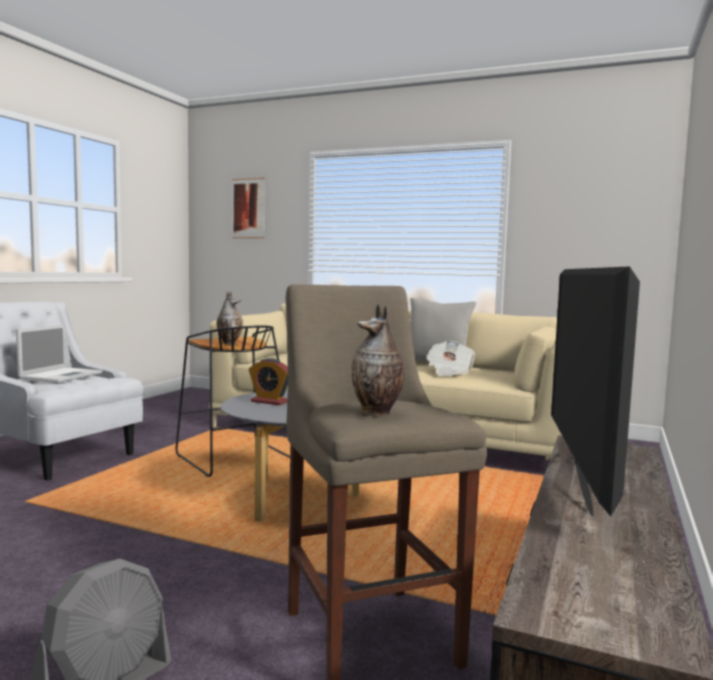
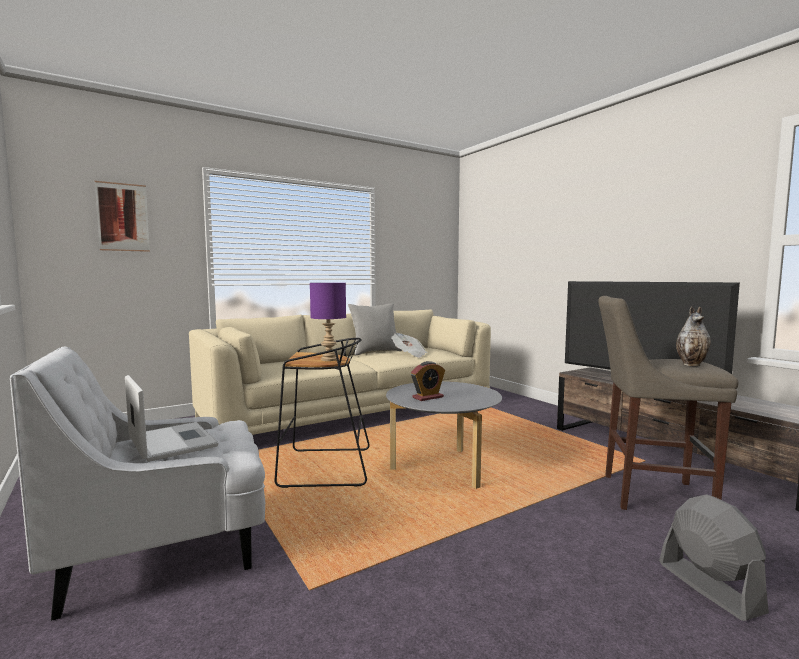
camera: 55 degrees left, 0 degrees up
vase [217,291,243,345] -> purple table lamp [310,283,346,361]

